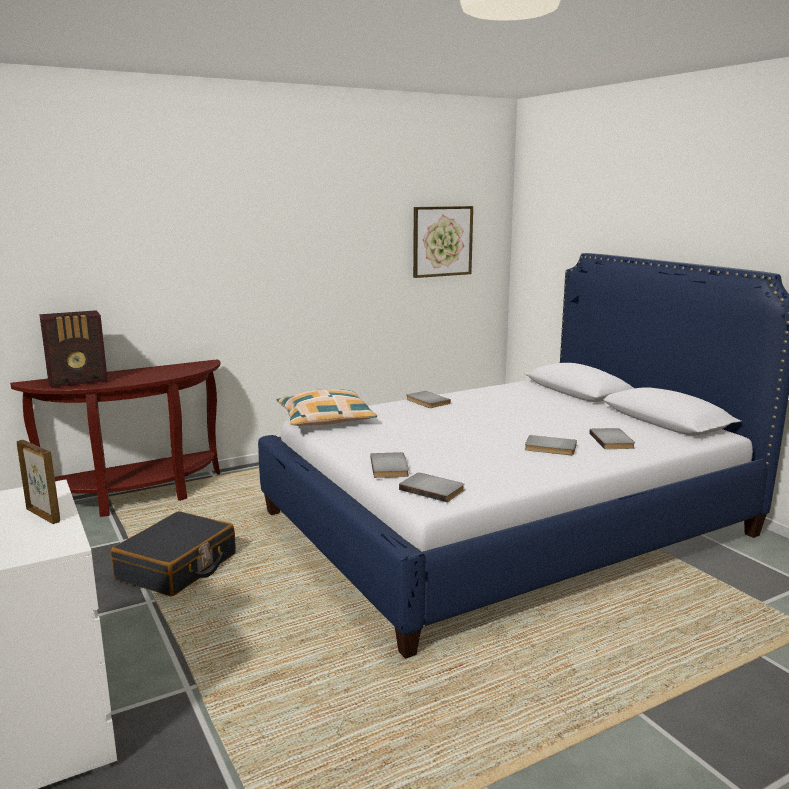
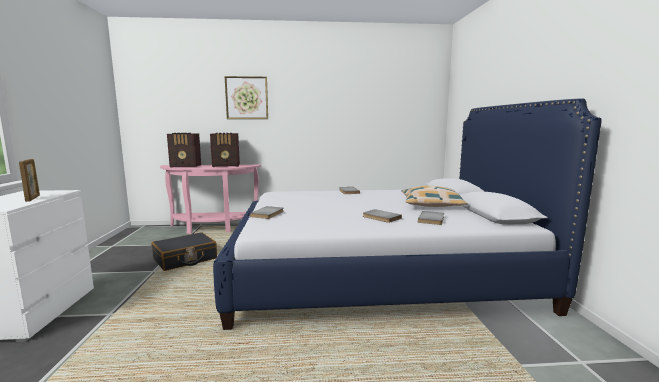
camera: 25 degrees right, 5 degrees down
brown console table [10,359,221,517] -> pink console table [160,164,261,234]
pillow [277,389,377,426] -> pillow moved to [401,185,468,207]
grey book [399,473,465,502] -> none
picture [413,206,473,278] -> picture moved to [225,76,268,119]
none -> radio [210,133,240,167]

